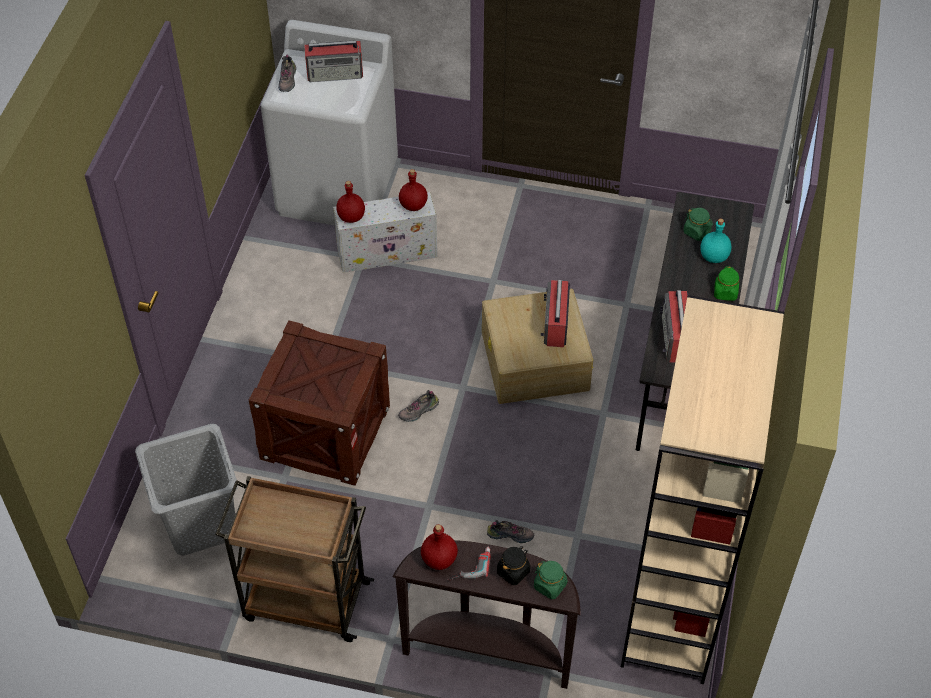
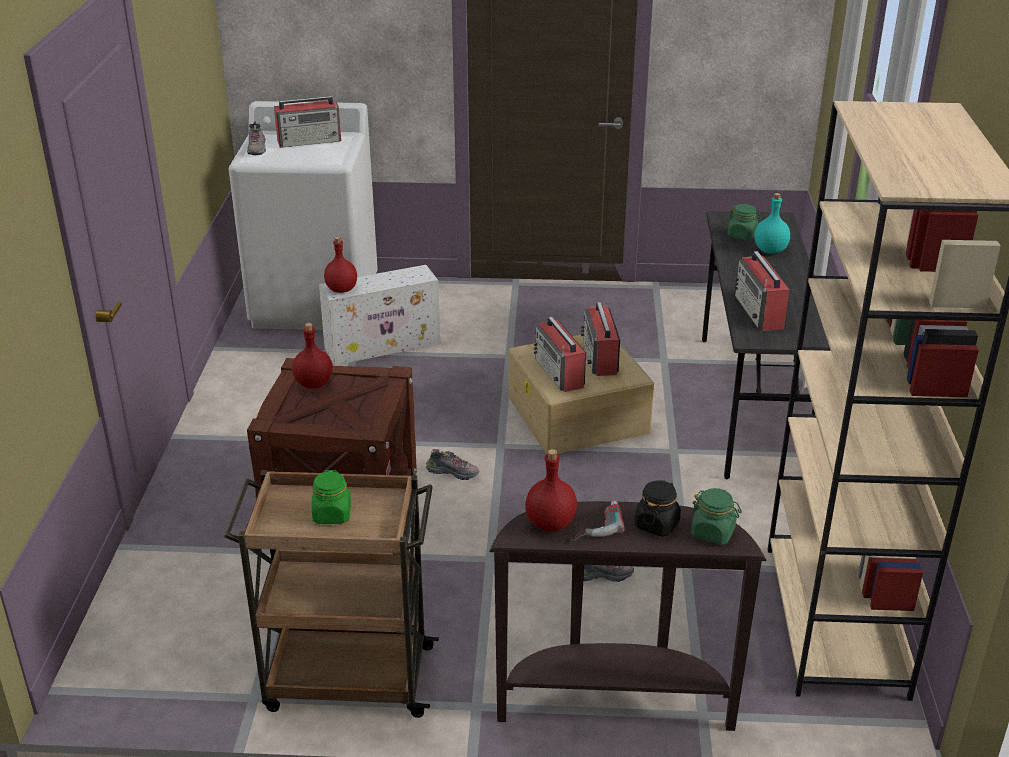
camera: 10 degrees left, 20 degrees down
grey laundry basket [135,424,238,556] -> none
shoe [398,390,439,422] -> shoe turned 120 degrees counterclockwise [426,449,479,480]
red bottle [399,169,428,211] -> red bottle moved to [292,323,333,389]
green jar [714,266,739,301] -> green jar moved to [312,470,351,524]
none -> radio [534,317,586,392]

